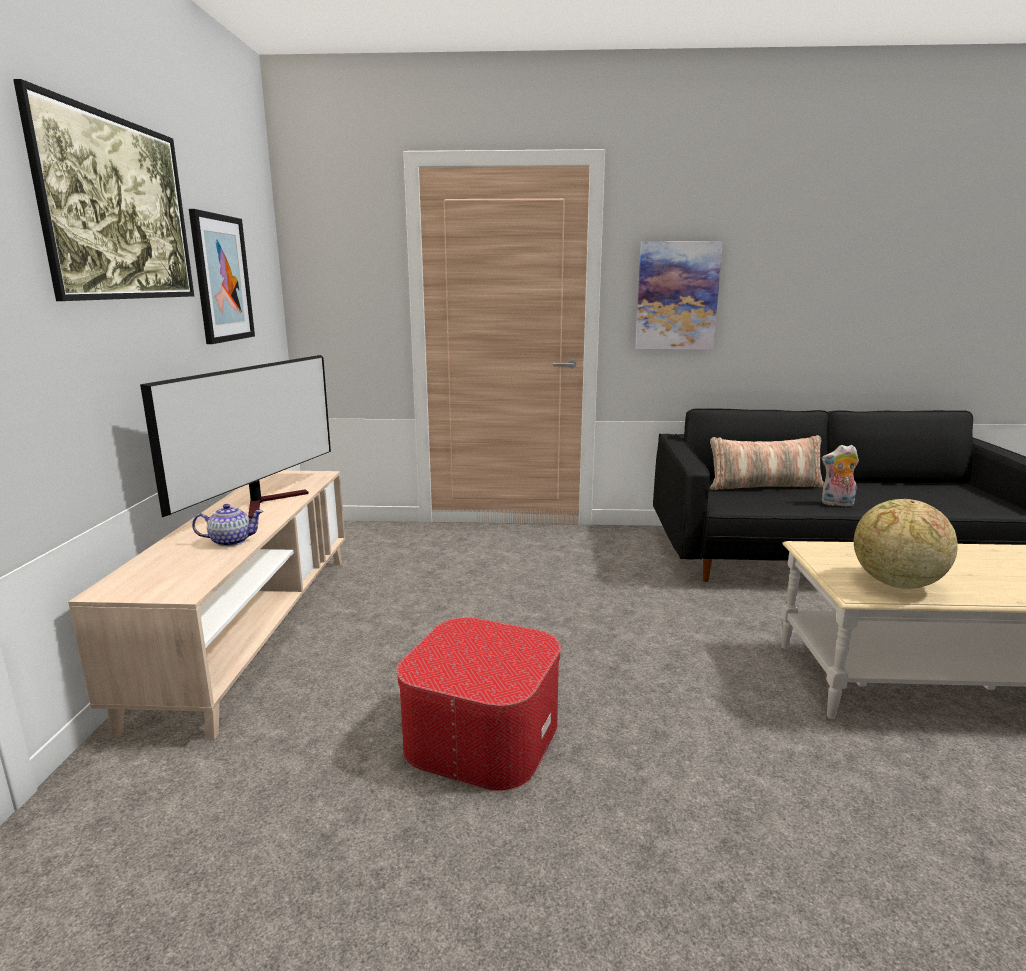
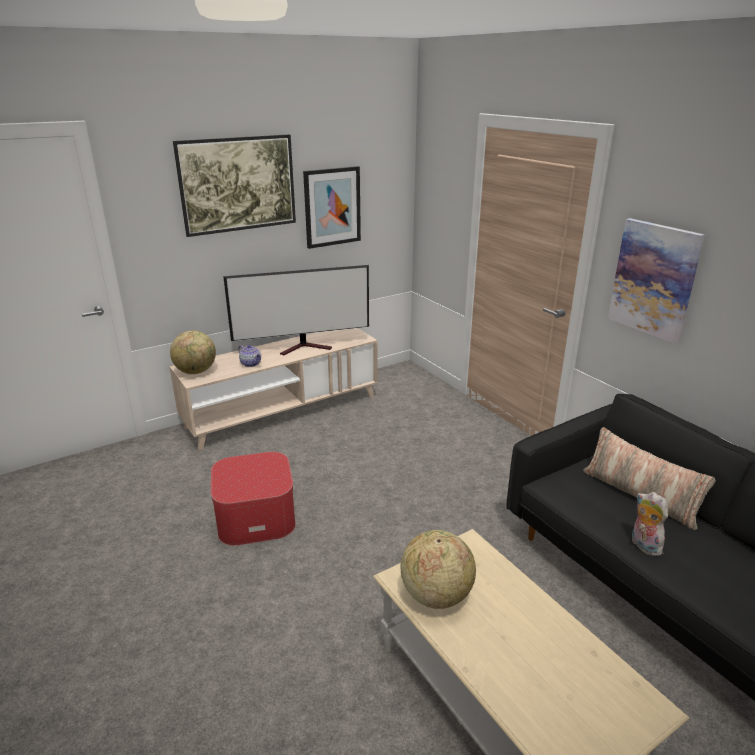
camera: 55 degrees right, 10 degrees up
none -> globe [170,330,216,374]

